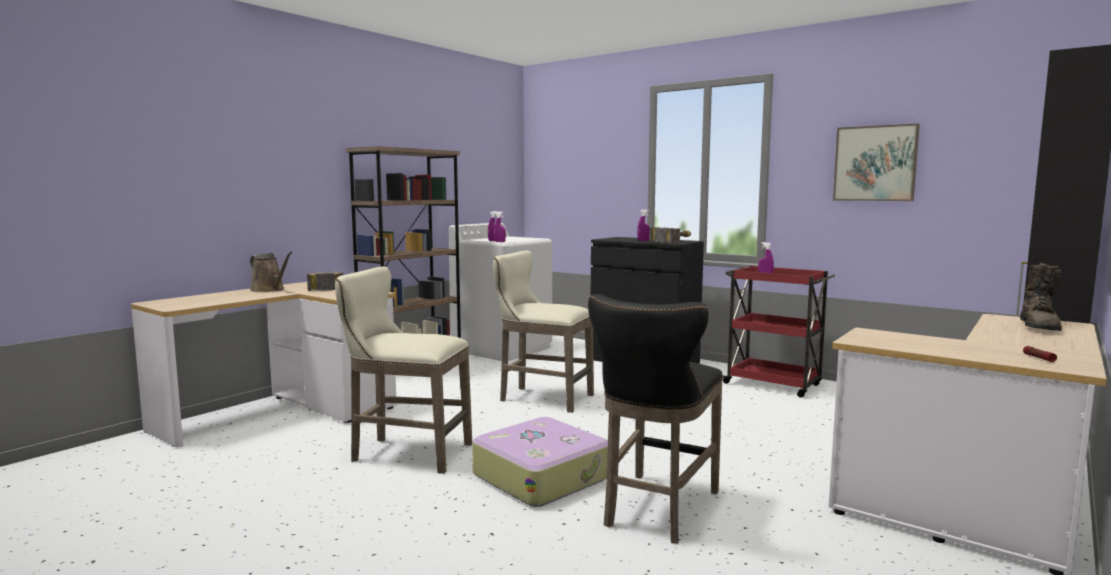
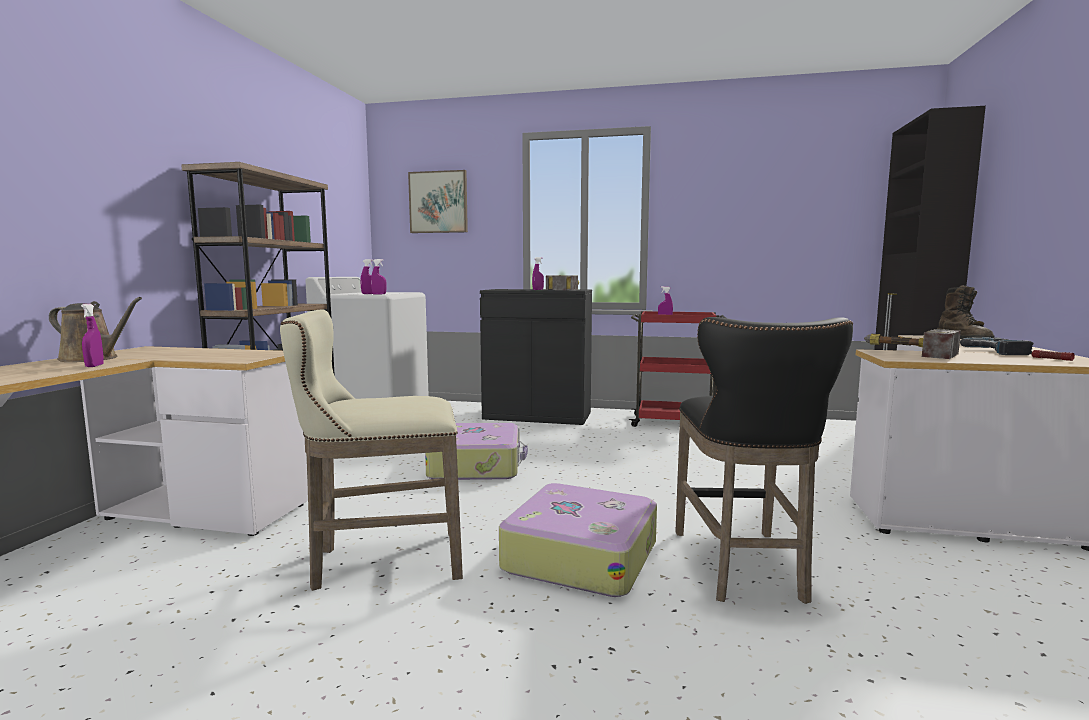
camera: 25 degrees left, 0 degrees up
hammer [307,271,343,291] -> hammer moved to [864,329,961,359]
beige stool [493,251,594,413] -> suitcase [425,423,528,480]
picture [833,123,920,201] -> picture moved to [408,170,468,233]
none -> purple spray bottle [81,304,104,367]
none -> power drill [960,337,1034,355]

